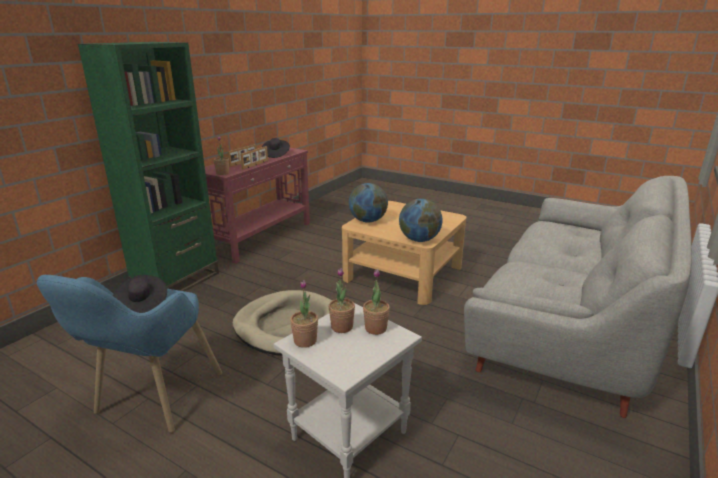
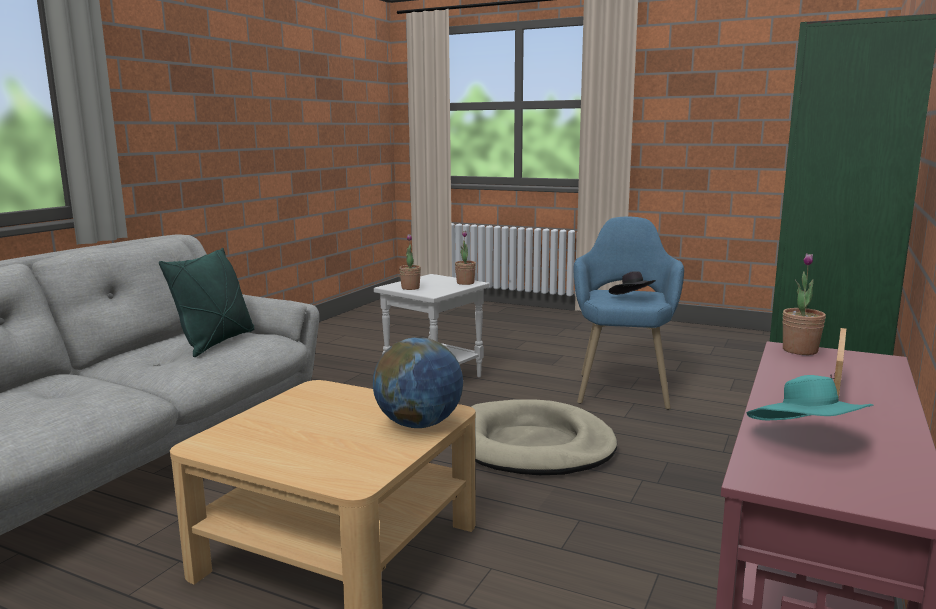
camera: 175 degrees right, 10 degrees down
picture frame [240,146,268,169] -> none
black hat [262,138,290,158] -> turquoise hat [747,375,874,420]
potted plant [329,268,355,333] -> none
globe [399,199,443,242] -> none
none -> green pillow [159,248,254,357]

